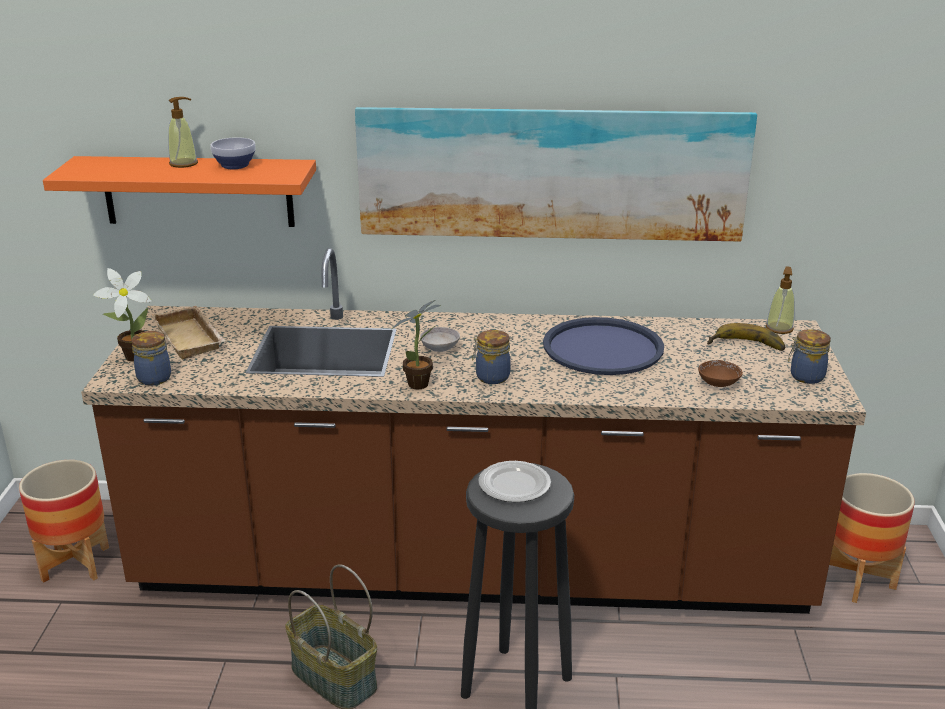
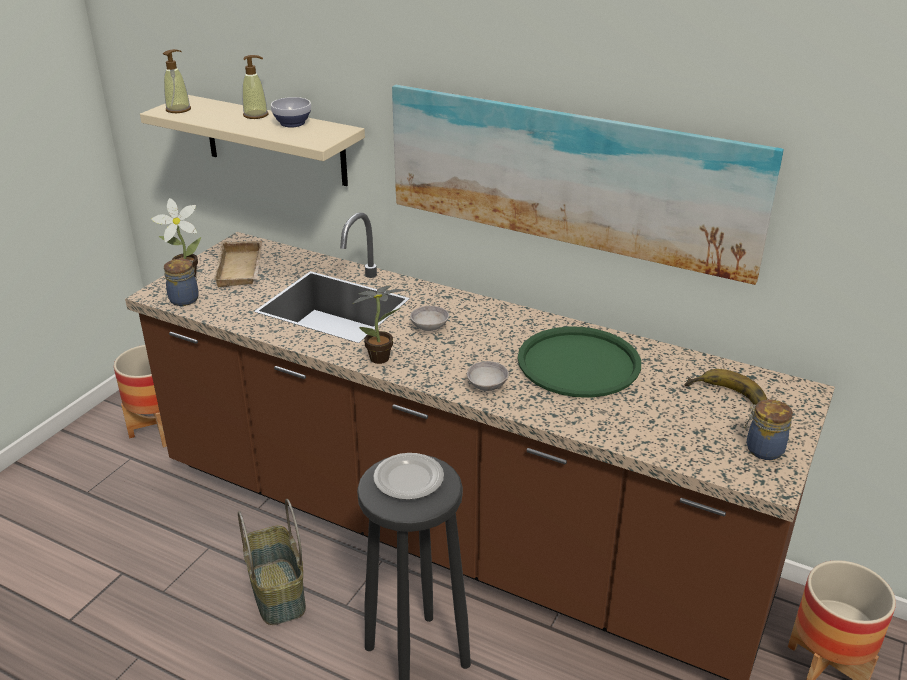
camera: 25 degrees right, 5 degrees up
orange shelf [43,156,316,227] -> beige shelf [140,95,365,186]
jar [472,330,511,384] -> none
blue tray [543,317,664,375] -> green tray [518,326,641,398]
brown bowl [698,360,743,387] -> none
soap dispenser [766,266,795,334] -> soap dispenser moved to [163,49,191,113]
none -> grey bowl [467,361,509,391]

